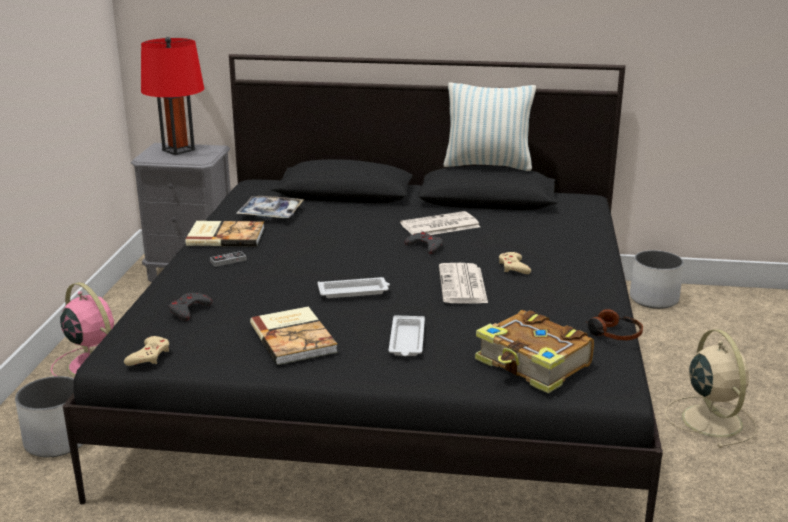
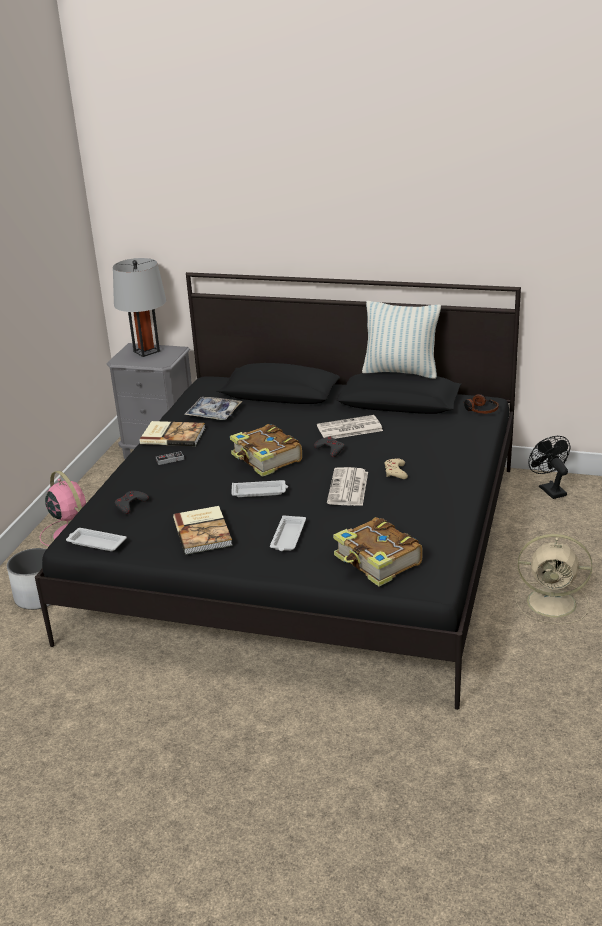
camera: 10 degrees right, 5 degrees up
beige game controller [124,336,169,366] -> white tray [66,528,127,551]
red table lamp [141,37,205,155] -> grey table lamp [113,258,166,357]
headphones [585,309,643,340] -> headphones moved to [464,394,499,414]
white planter [630,250,684,309] -> black fan [528,436,571,499]
beige fan [665,329,757,448] -> beige fan turned 105 degrees clockwise [514,534,592,624]
none -> book [230,424,302,477]

